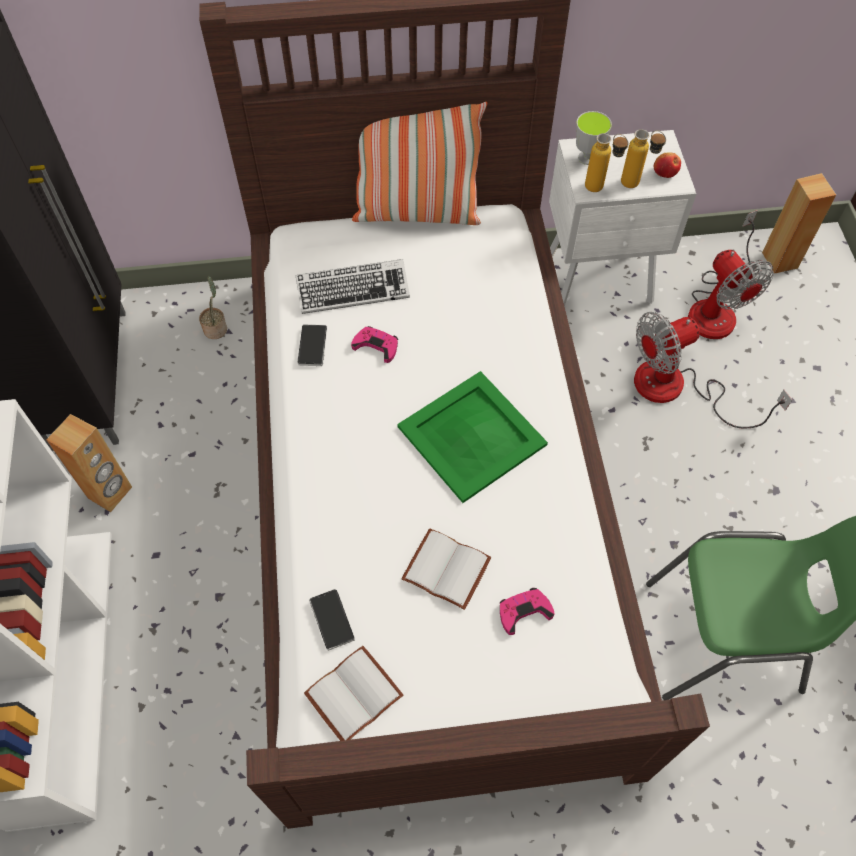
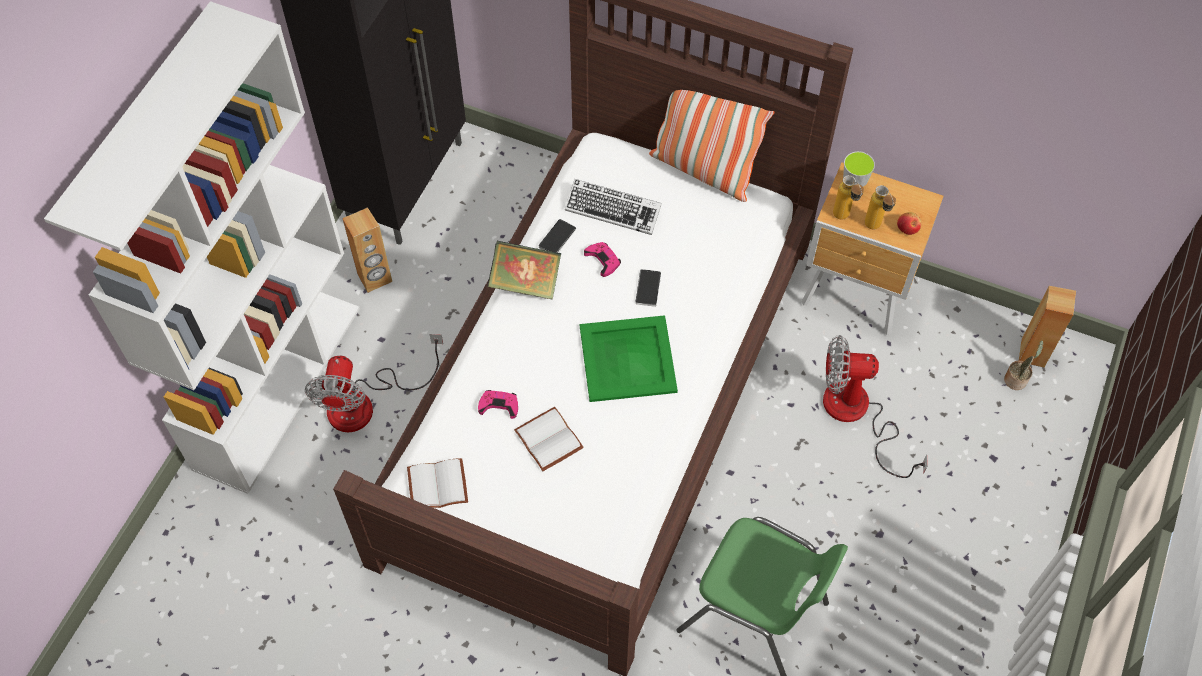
camera: 30 degrees right, 0 degrees up
potted plant [199,276,227,339] -> potted plant moved to [1004,340,1043,390]
phone [309,589,355,651] -> phone moved to [635,269,661,307]
pink game controller [500,588,554,635] -> pink game controller moved to [478,390,518,419]
white nightstand [549,130,696,307] -> brown nightstand [802,162,944,335]
fan [688,210,774,339] -> fan moved to [305,334,443,432]
none -> book [487,241,561,299]

